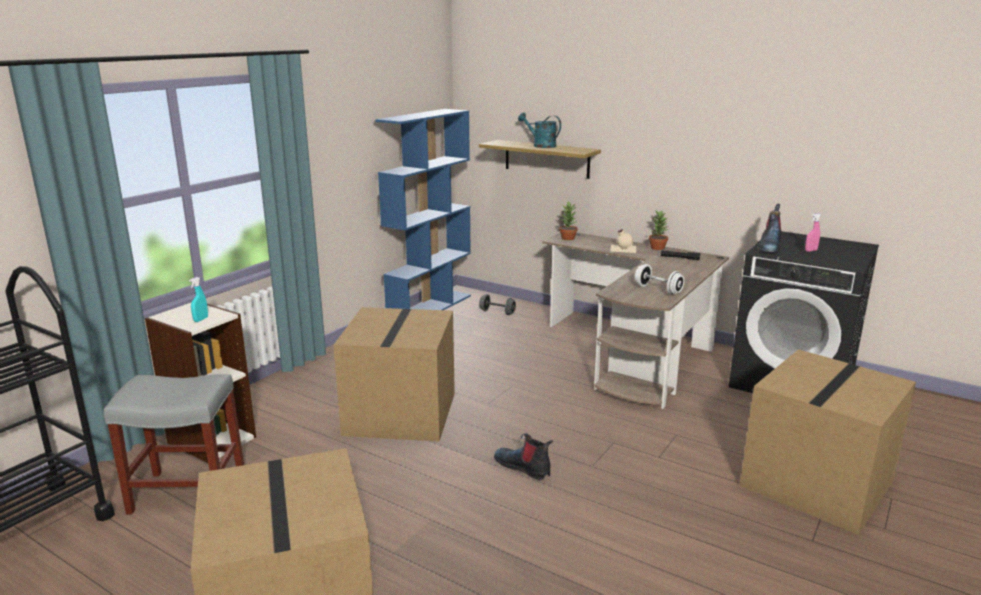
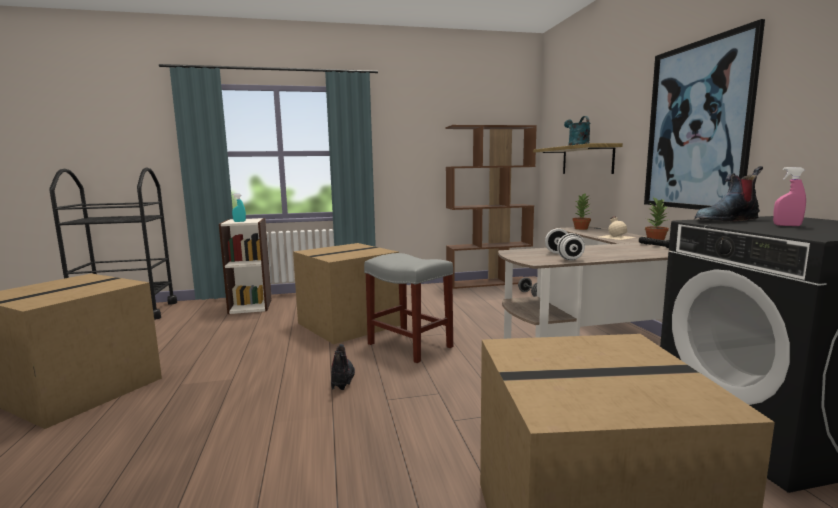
camera: 45 degrees right, 10 degrees down
grey stool [104,374,244,514] -> grey stool moved to [364,253,453,363]
blue bookcase [375,109,471,310] -> brown bookcase [446,125,537,289]
none -> picture [644,19,765,210]

